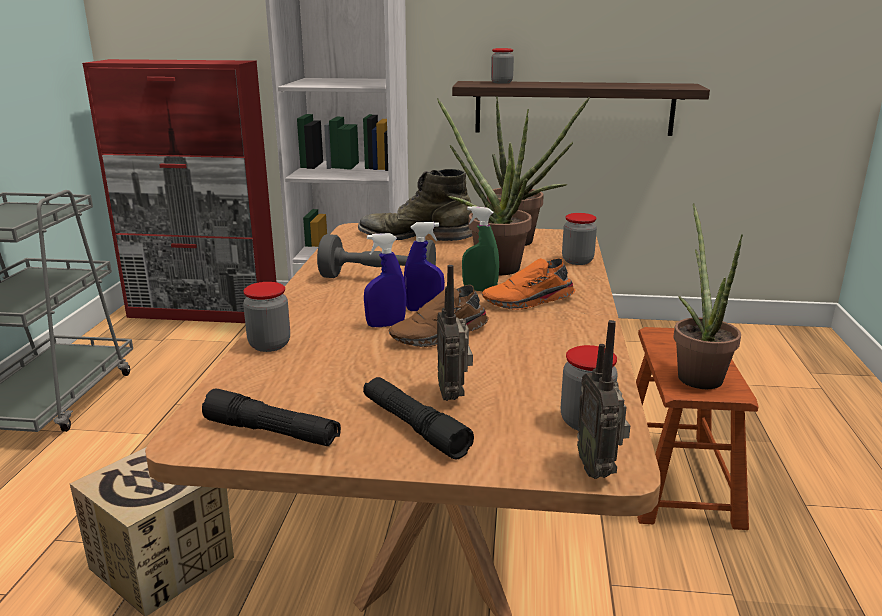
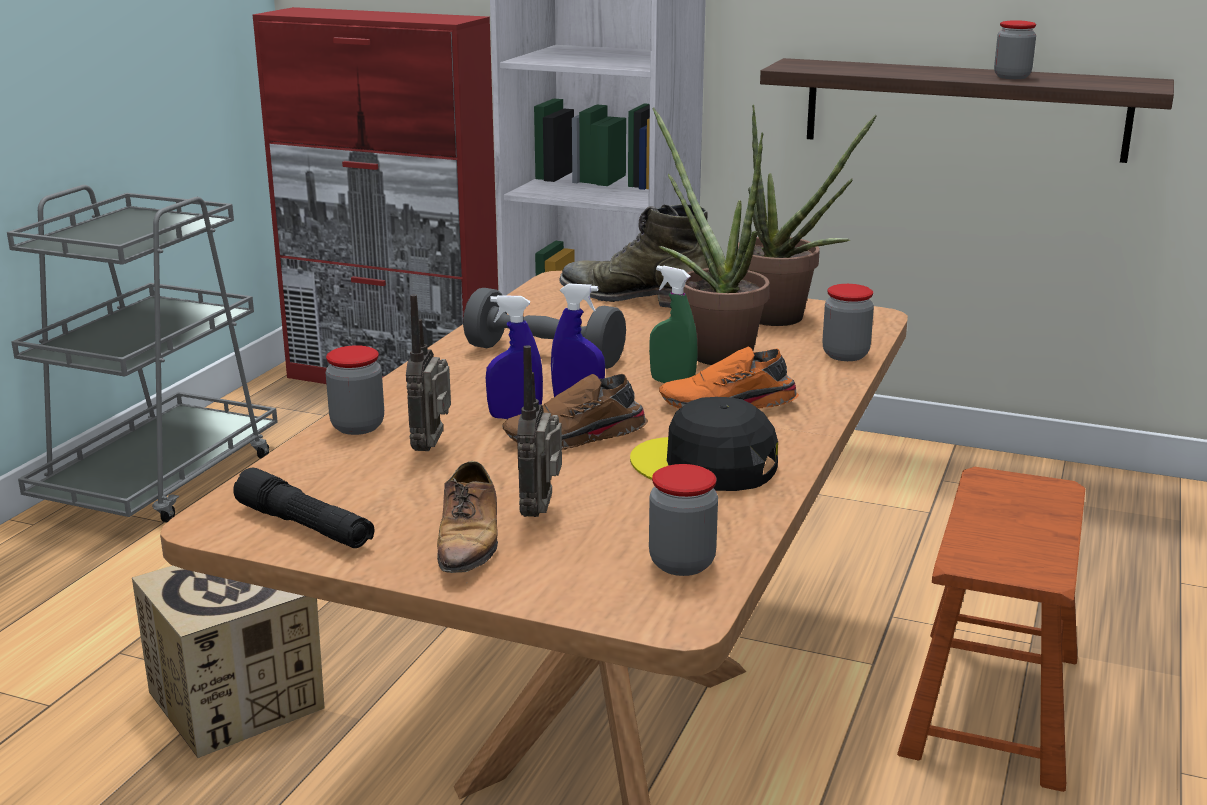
camera: 15 degrees right, 0 degrees up
black flashlight [363,377,474,459] -> shoe [437,461,498,573]
jar [491,48,514,84] -> jar moved to [994,20,1036,79]
radio [577,320,630,479] -> radio moved to [406,294,451,451]
potted plant [673,203,743,389] -> none
none -> black cap [630,397,778,491]

